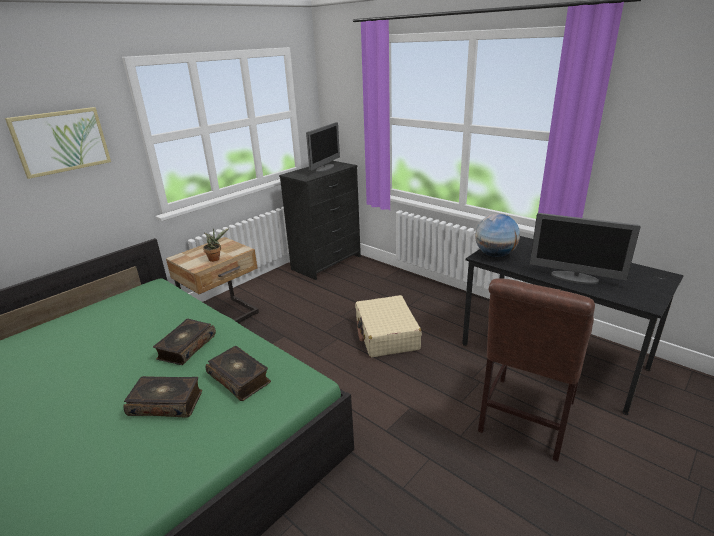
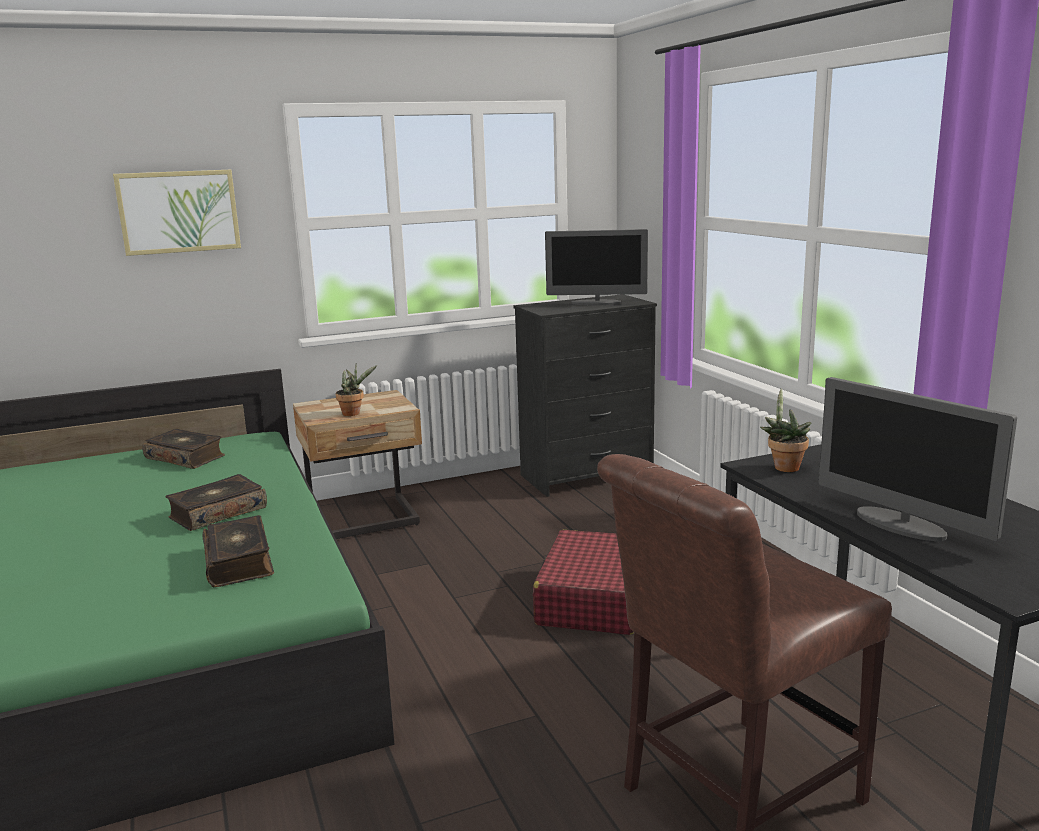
camera: 25 degrees right, 10 degrees down
book [123,376,202,418] -> book moved to [142,429,225,469]
monitor [306,122,340,172] -> monitor turned 45 degrees clockwise [545,229,648,305]
beige suitcase [355,295,422,357] -> red suitcase [533,530,634,635]
globe [475,214,520,257] -> potted plant [760,388,811,472]

